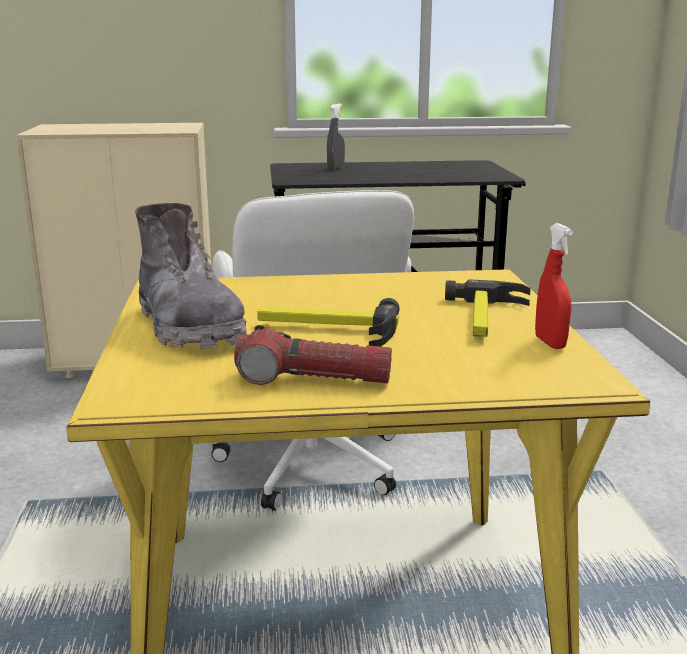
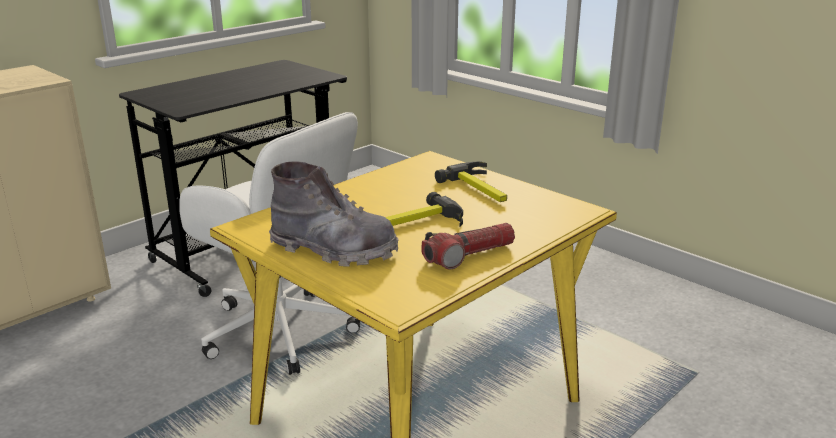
camera: 40 degrees left, 5 degrees up
grey spray bottle [327,104,345,170] -> none
red spray bottle [535,223,573,349] -> none

